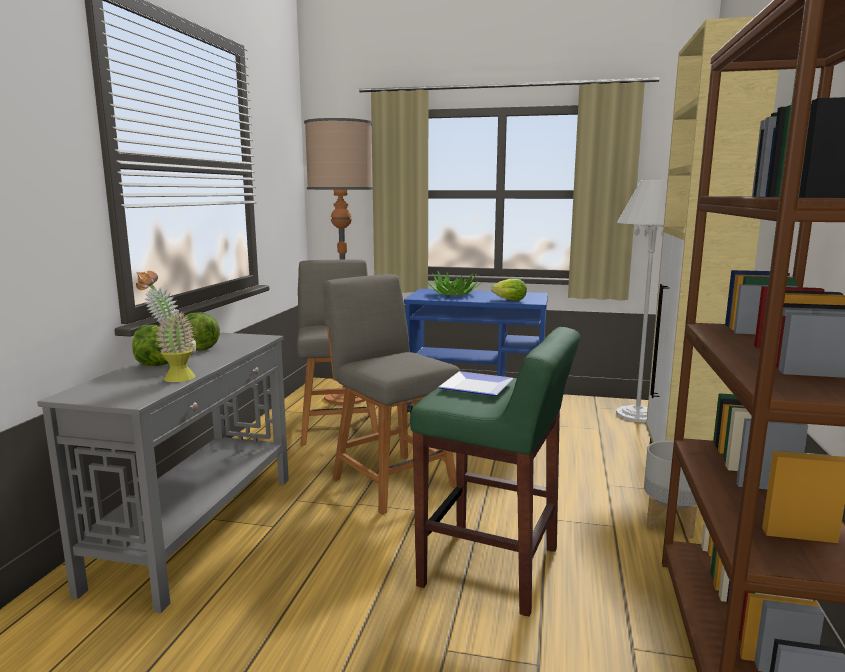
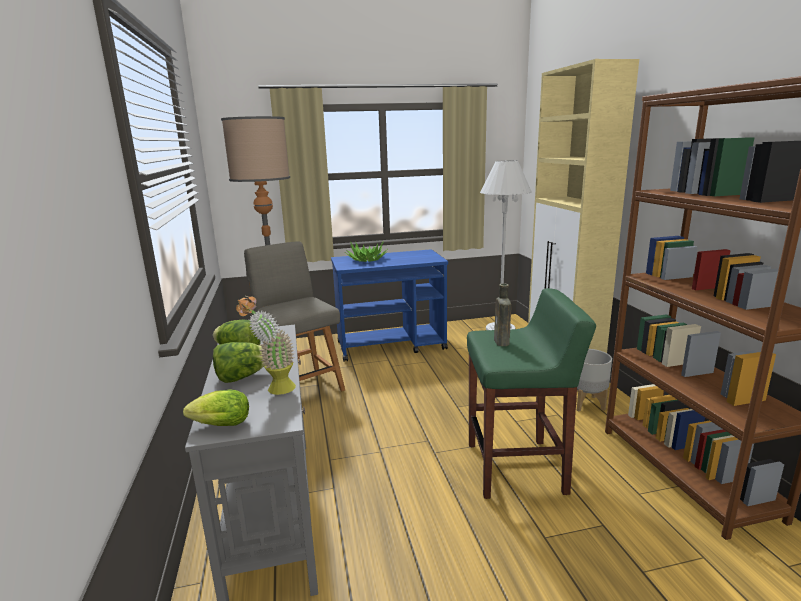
camera: 25 degrees left, 5 degrees up
grey chair [323,274,460,515] -> none
plate [438,371,513,396] -> brown bottle [494,283,511,346]
lettuce [491,279,527,301] -> lettuce moved to [183,390,249,426]

